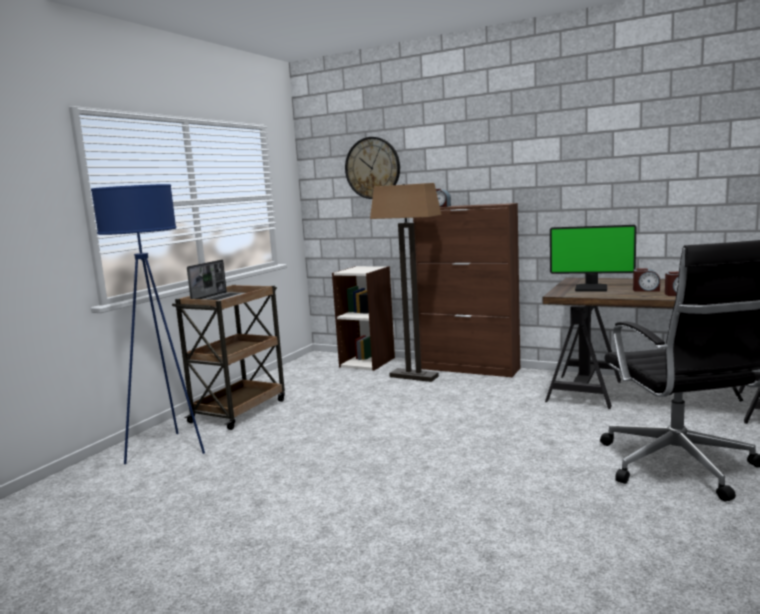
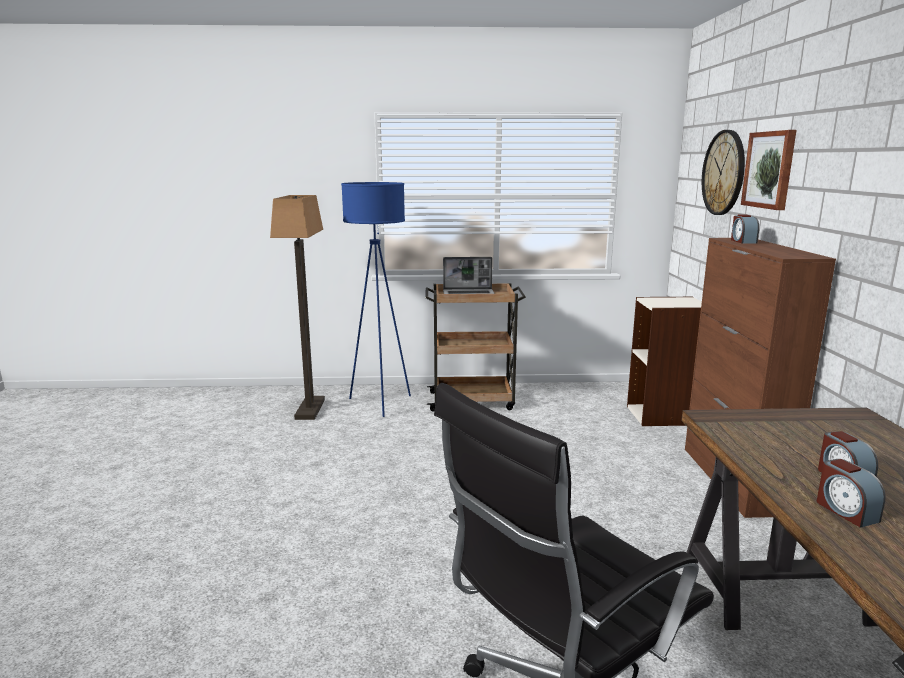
camera: 60 degrees right, 5 degrees up
floor lamp [370,183,442,382] -> floor lamp moved to [270,195,325,420]
monitor [550,225,637,292] -> none
none -> picture [741,130,796,210]

